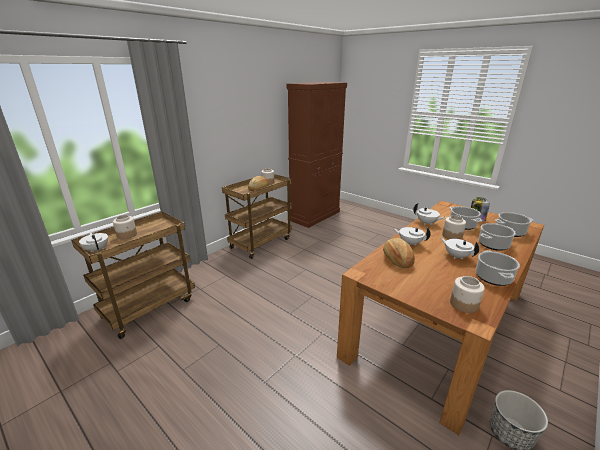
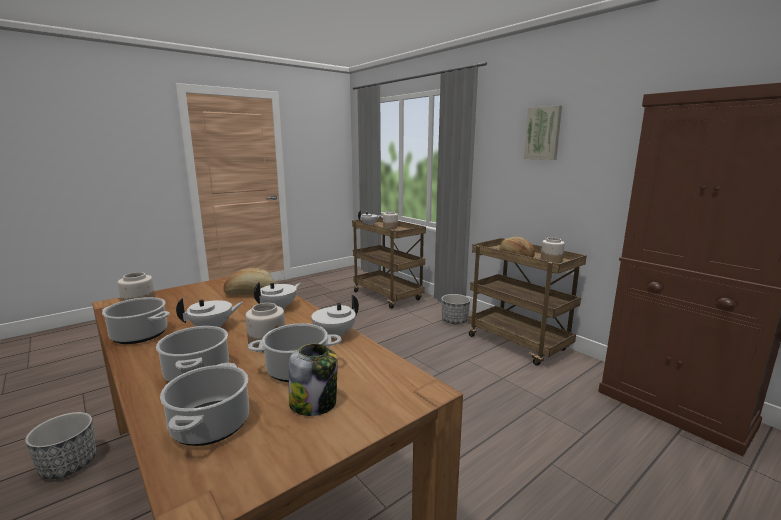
camera: 100 degrees right, 10 degrees down
none -> planter [441,294,470,324]
none -> picture [524,105,562,160]

